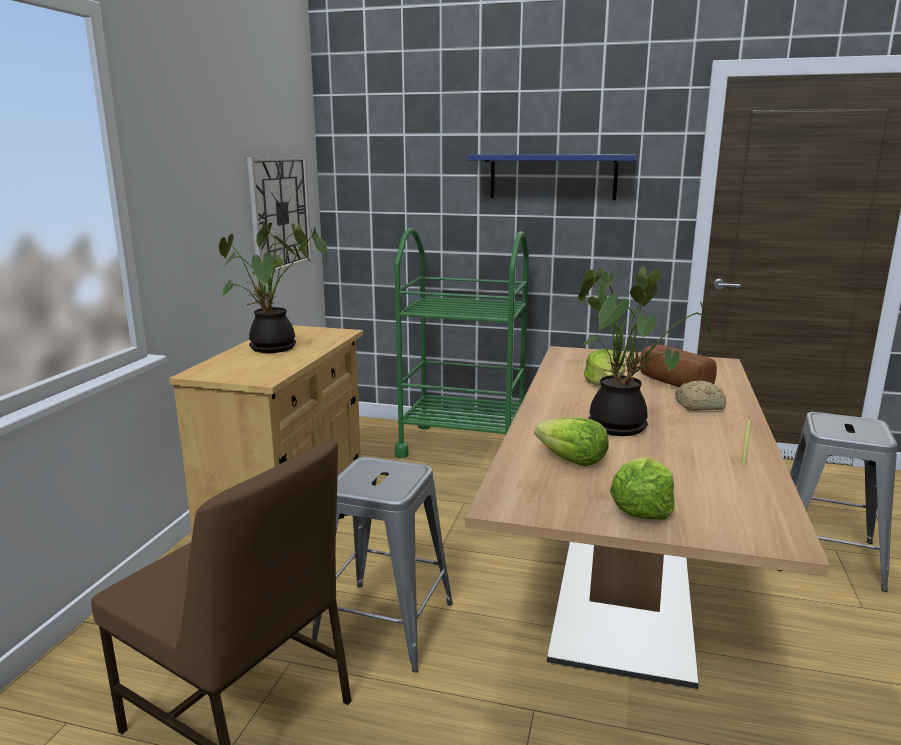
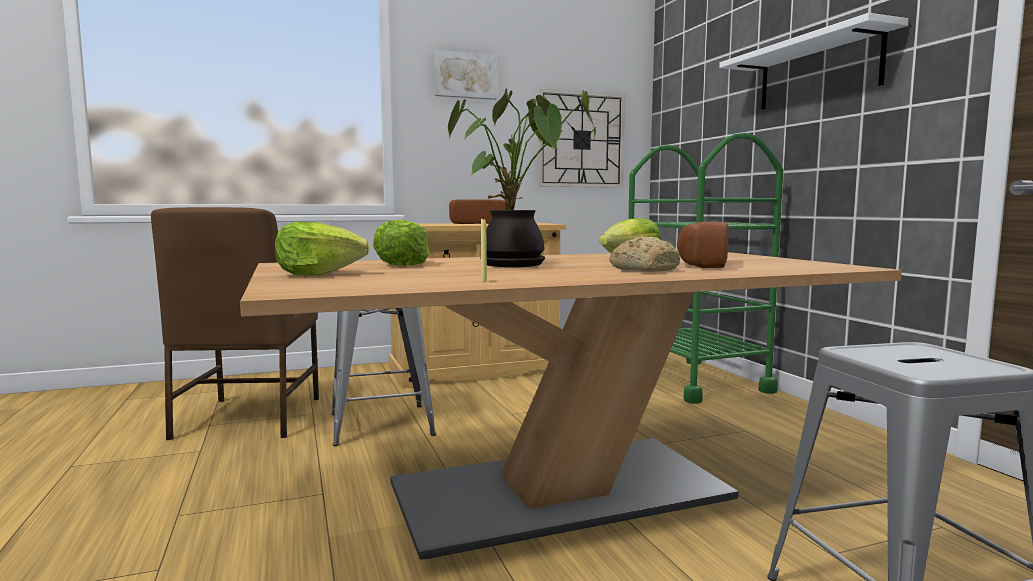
camera: 55 degrees right, 10 degrees down
potted plant [219,223,328,353] -> bread [449,199,506,224]
blue shelf [467,154,636,200] -> white shelf [719,13,908,110]
none -> picture [434,50,498,100]

